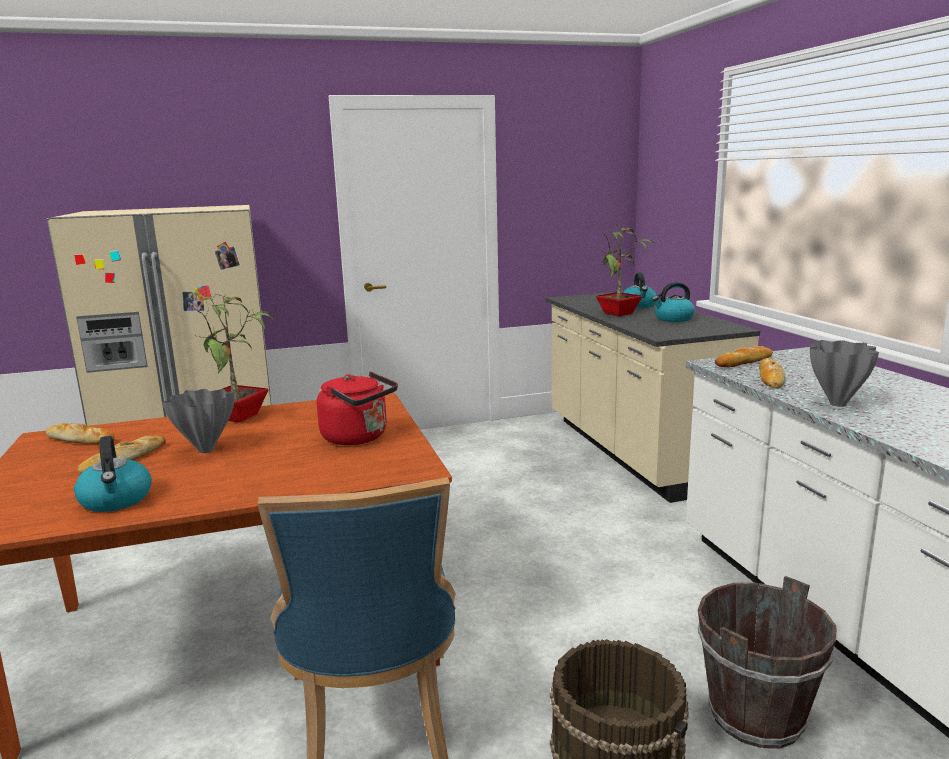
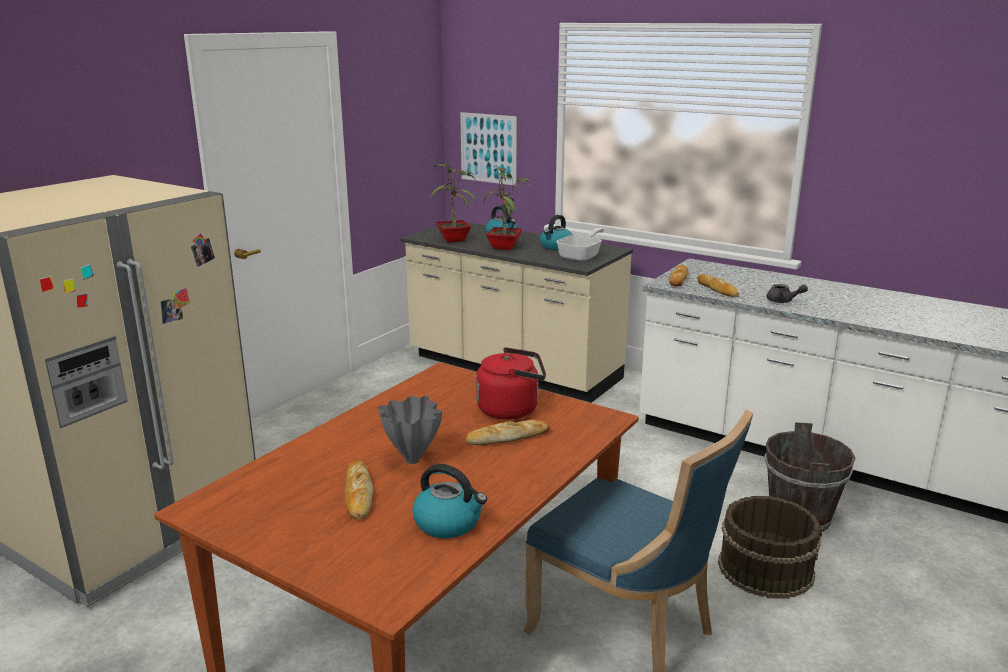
camera: 40 degrees left, 5 degrees up
bread [45,423,115,444] -> bread moved to [466,419,550,445]
potted plant [194,294,275,422] -> potted plant moved to [430,161,476,243]
grey vase [810,340,879,407] -> grey teapot [767,284,808,303]
none -> picture [460,112,517,186]
none -> frying pan [556,228,604,262]

